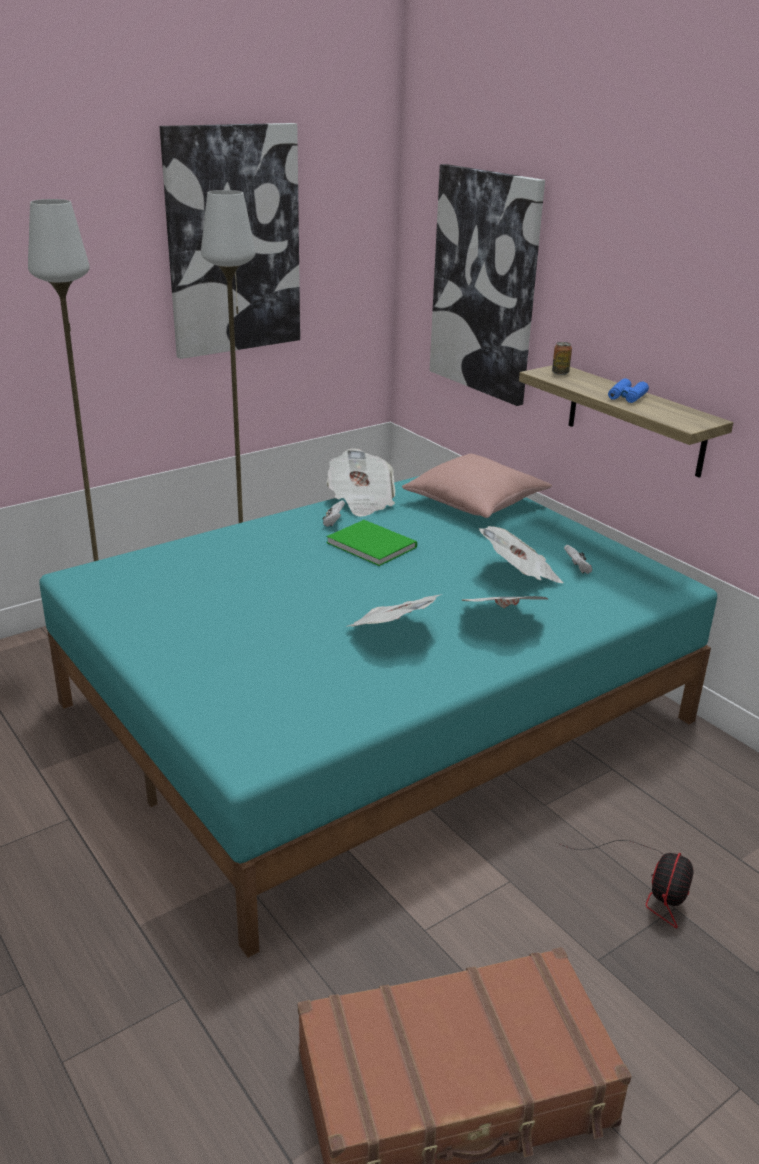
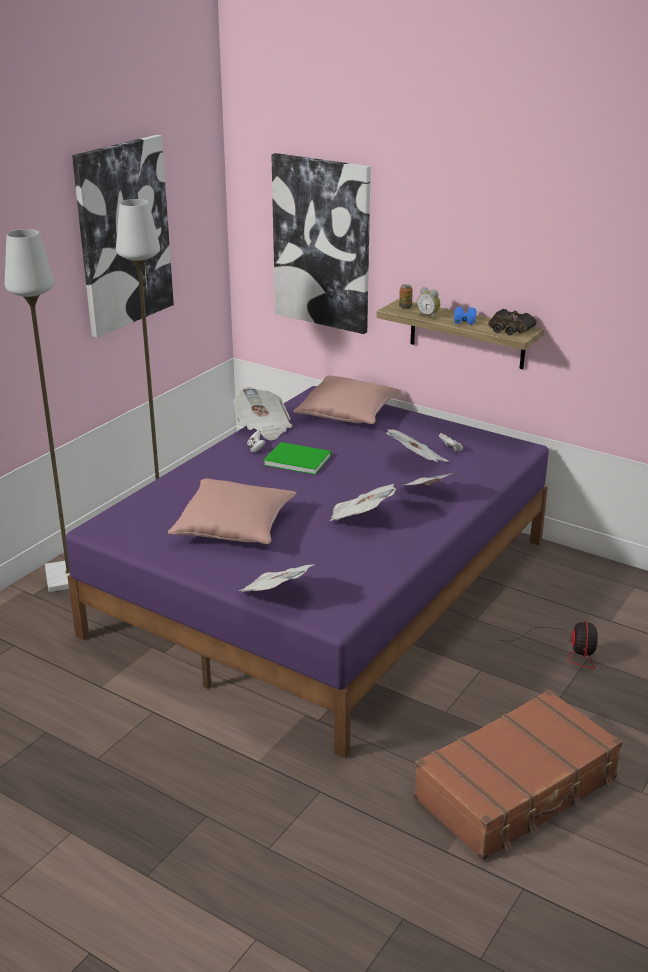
camera: 20 degrees left, 0 degrees up
turquoise bed [39,476,717,957] -> purple bed [65,386,549,759]
none -> pink pillow [168,478,296,544]
none -> newspaper [239,564,315,592]
none -> alarm clock [417,287,440,319]
none -> binoculars [488,309,537,336]

